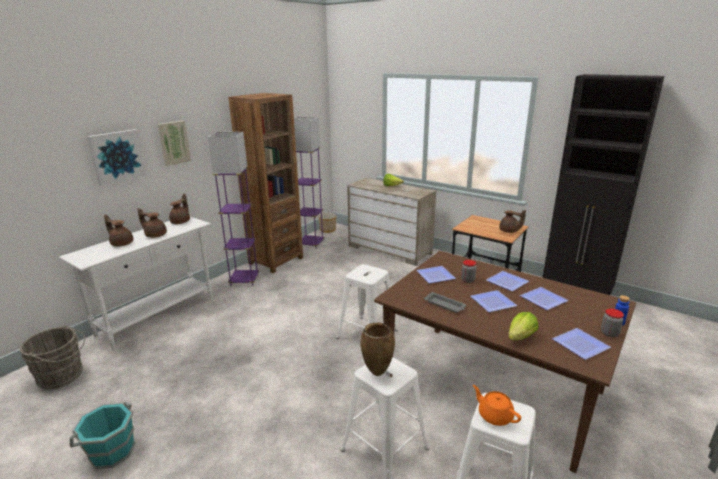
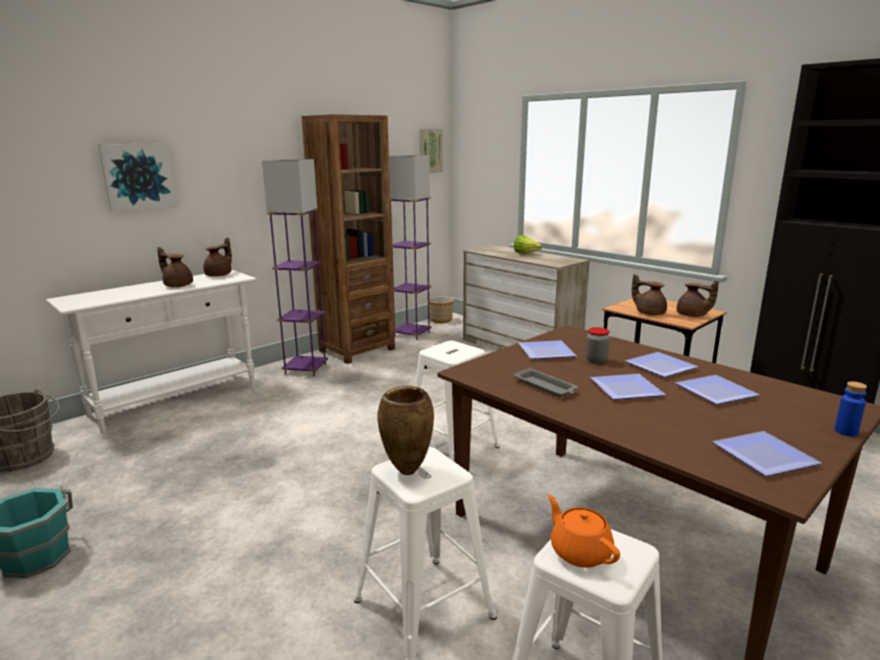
camera: 10 degrees right, 5 degrees down
brown teapot [104,215,133,247] -> brown teapot moved to [632,274,667,315]
picture [157,121,191,166] -> picture moved to [419,129,443,173]
lettuce [508,312,539,340] -> none
jar [601,309,624,337] -> none

